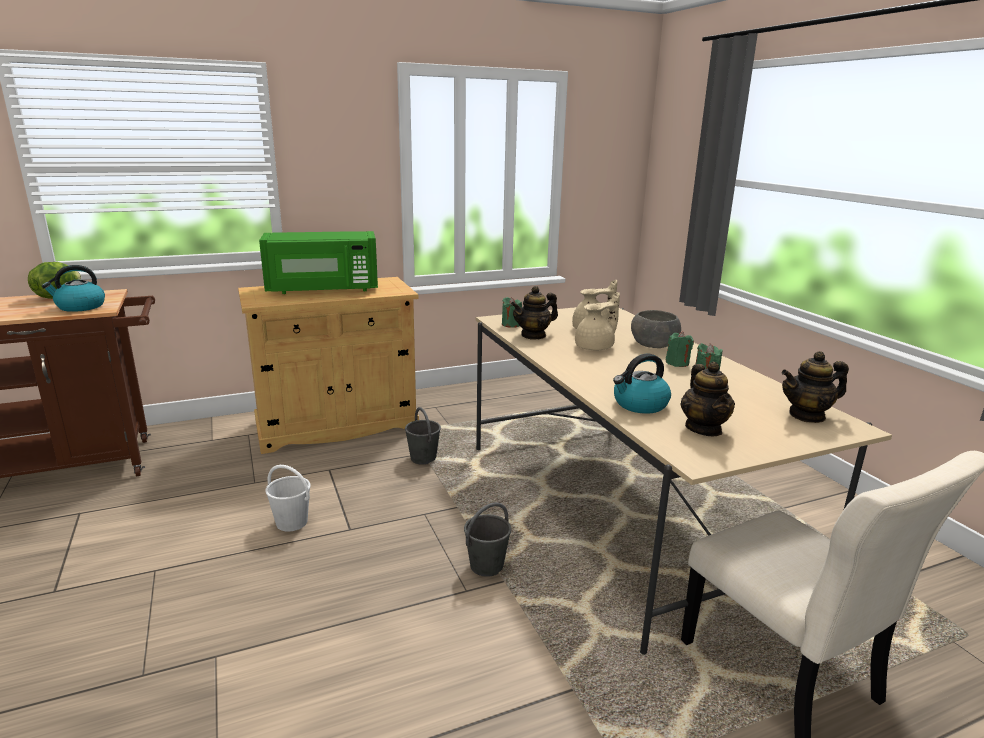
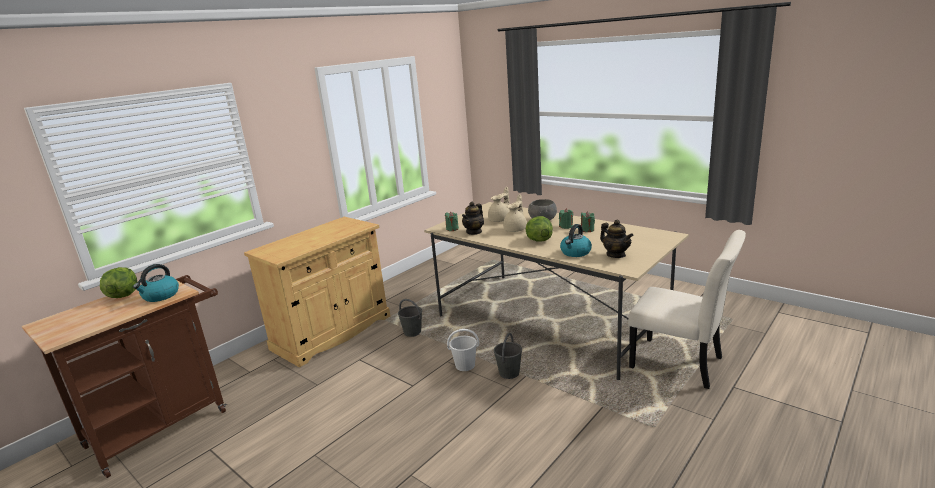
camera: 25 degrees left, 0 degrees up
green microwave [259,231,378,294] -> none
white bucket [265,465,311,532] -> white bucket moved to [447,329,479,371]
teapot [781,351,849,423] -> none
none -> lettuce [525,216,553,241]

